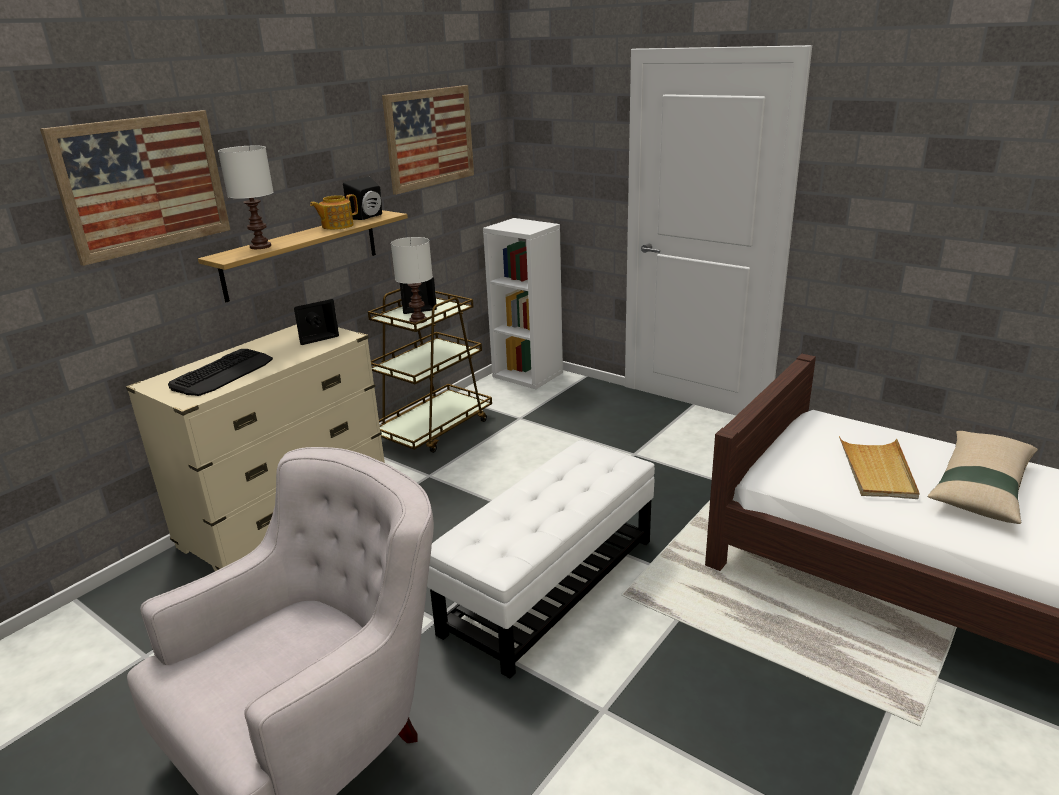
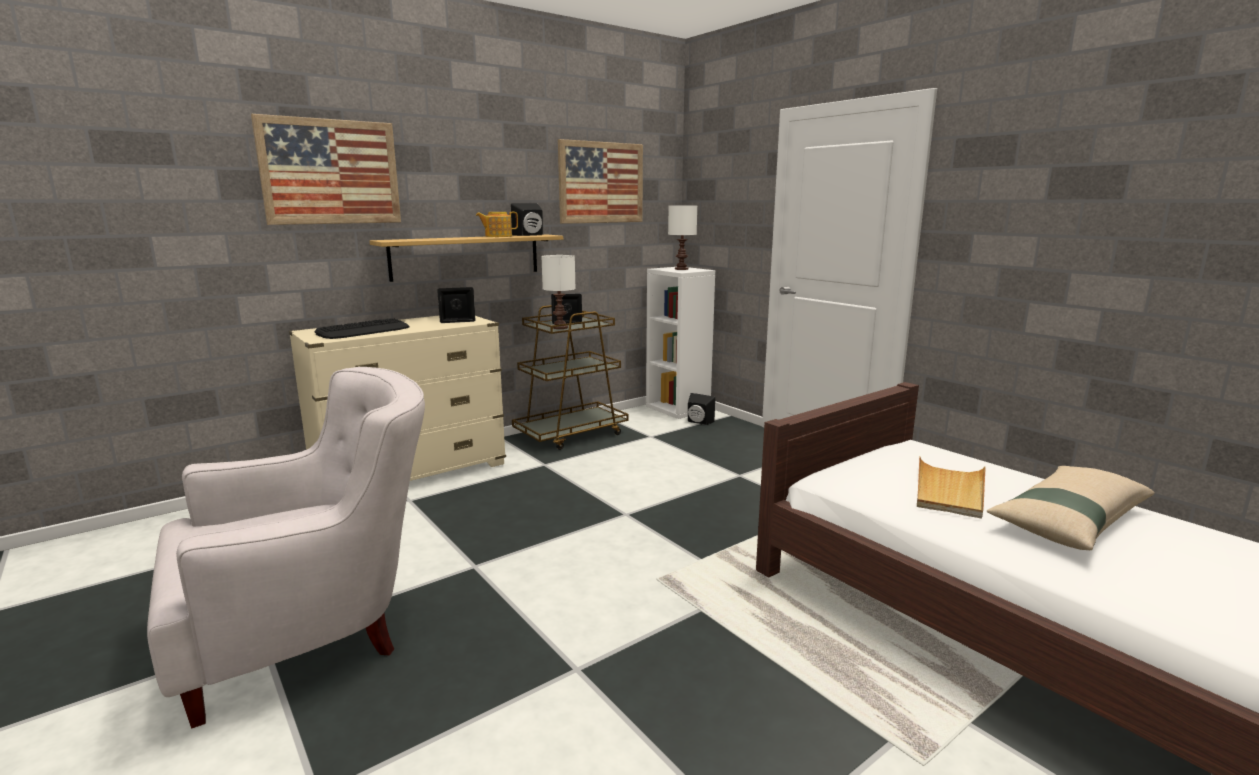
camera: 15 degrees right, 10 degrees down
white table lamp [218,145,274,249] -> white table lamp moved to [668,205,697,270]
white ottoman [427,440,655,678] -> none
none -> black speaker [688,393,715,425]

